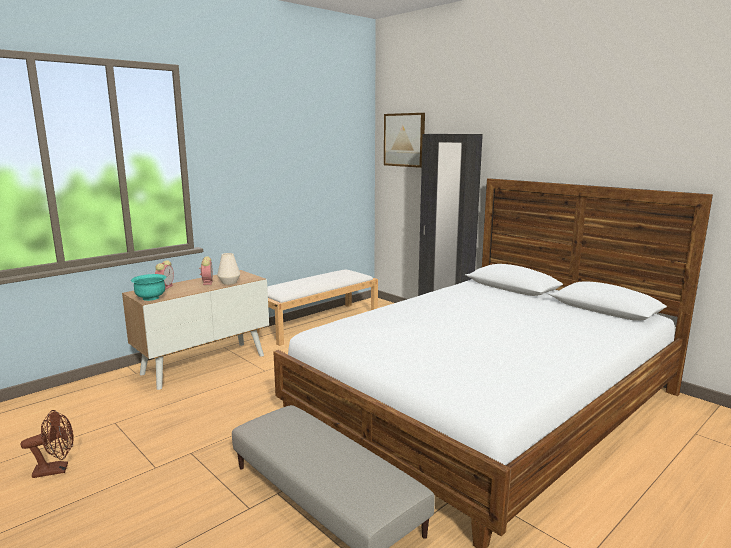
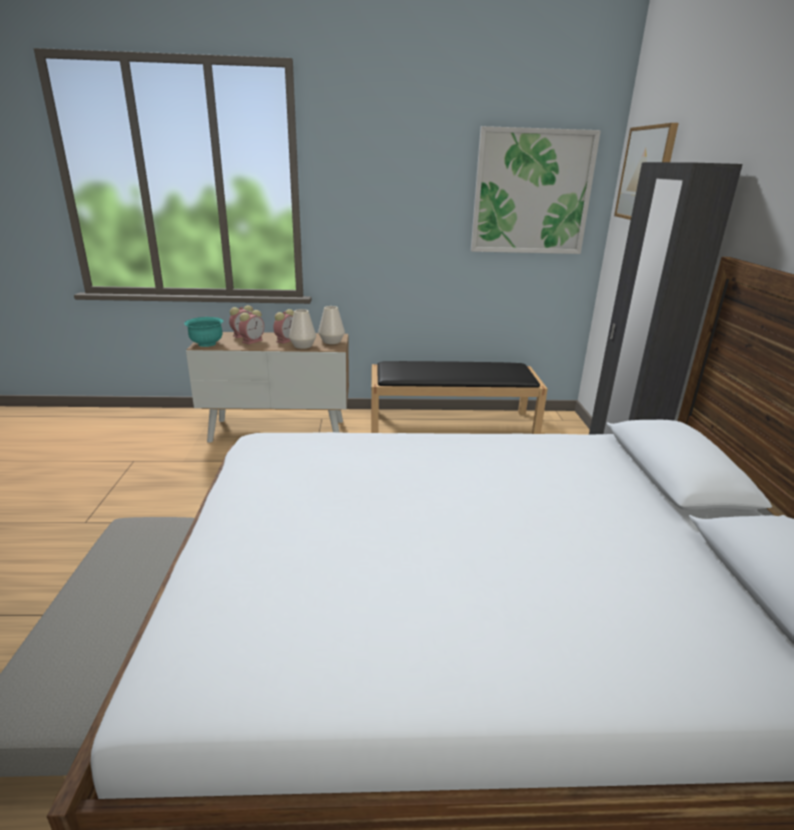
camera: 40 degrees right, 10 degrees up
brown fan [21,410,74,478] -> none
white bench [257,269,378,346] -> black bench [371,361,548,434]
none -> alarm clock [239,310,264,345]
none -> white vase [318,306,345,344]
none -> picture [471,126,601,254]

